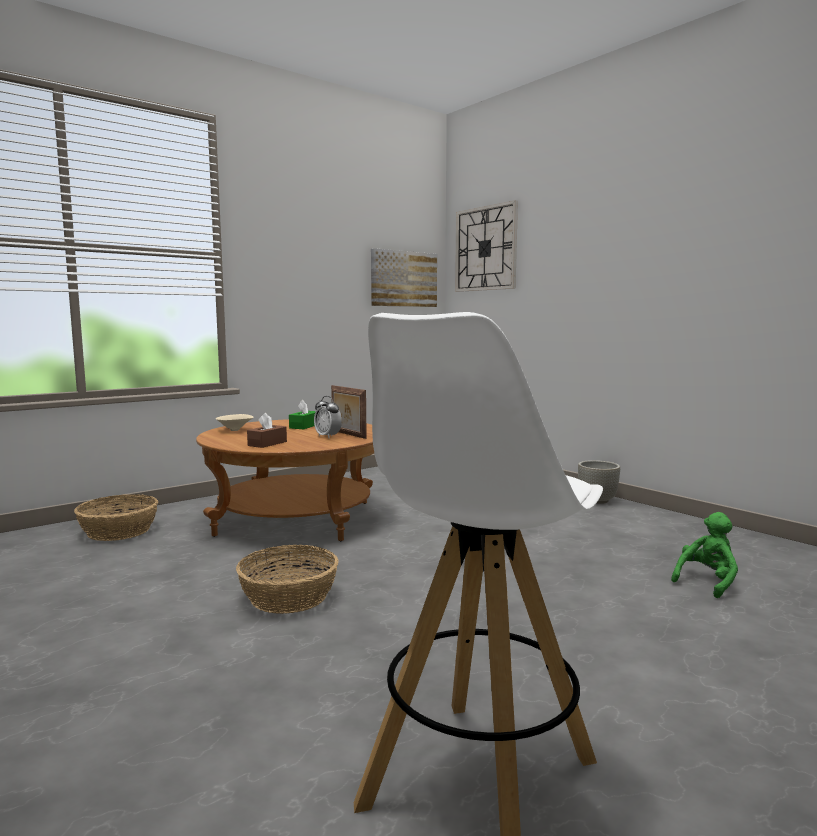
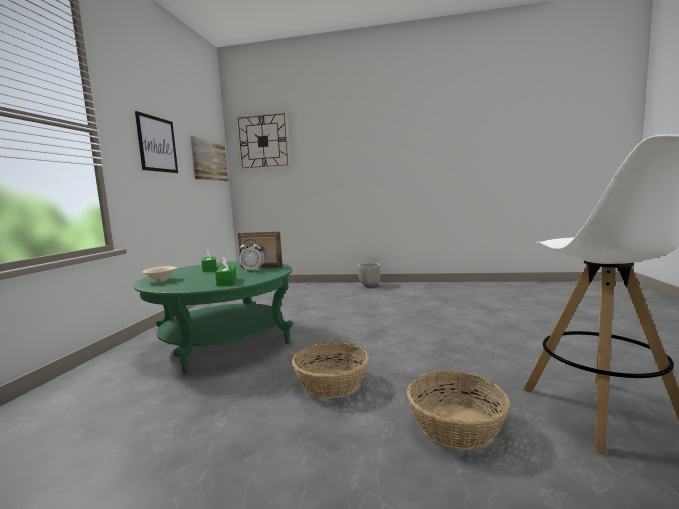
camera: 40 degrees left, 0 degrees up
basket [74,494,158,541] -> basket moved to [407,371,510,449]
brown coffee table [196,419,374,541] -> green coffee table [134,261,293,373]
brown tissue box [247,413,287,448] -> green tissue box [215,257,237,286]
green plush toy [671,512,738,598] -> none
none -> picture [135,111,178,173]

